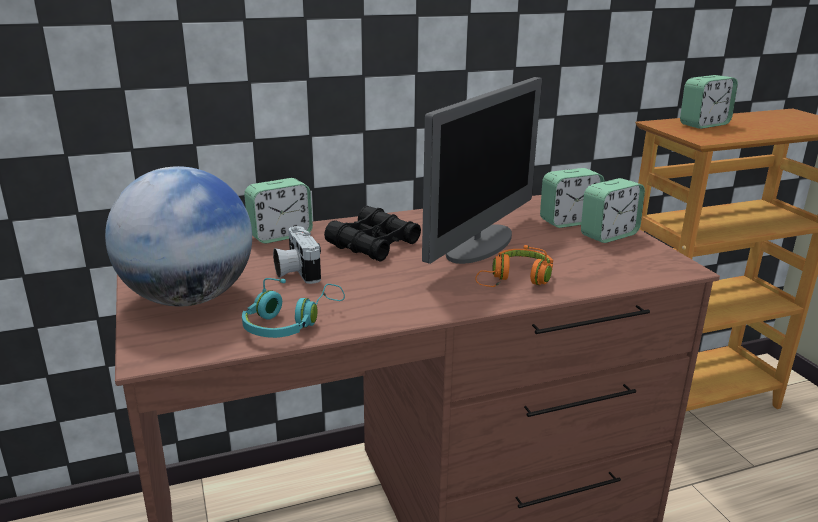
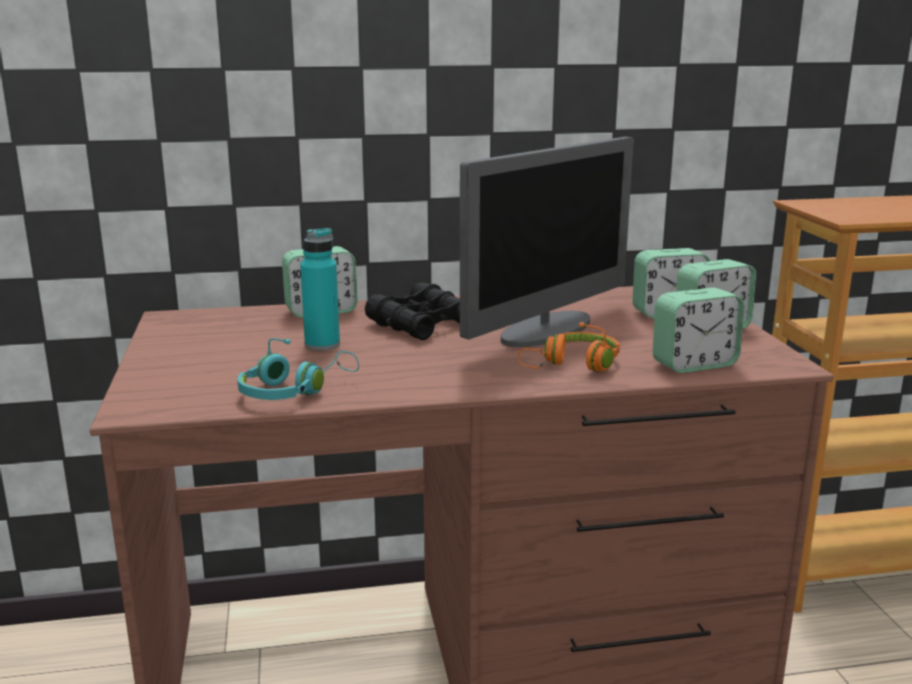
camera: 10 degrees right, 5 degrees down
globe [105,166,252,307] -> none
camera [273,226,321,284] -> turquoise bottle [300,228,340,351]
alarm clock [680,75,738,129] -> alarm clock moved to [653,287,744,373]

